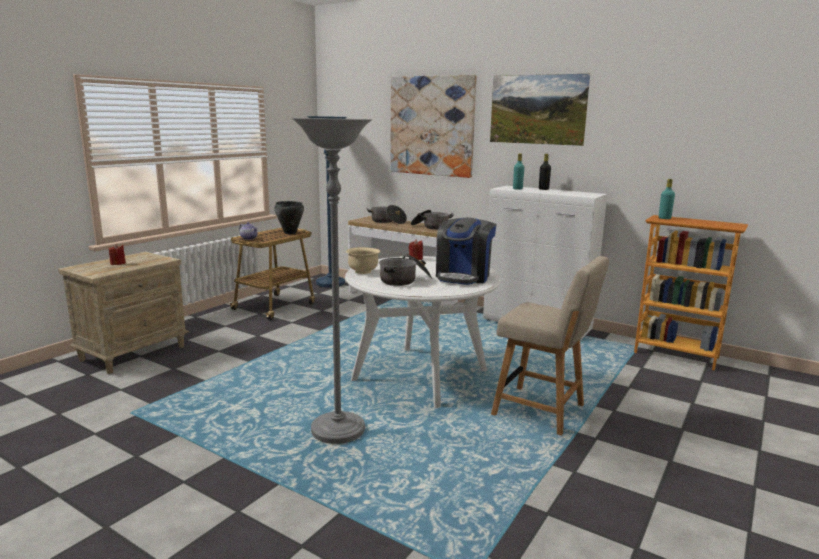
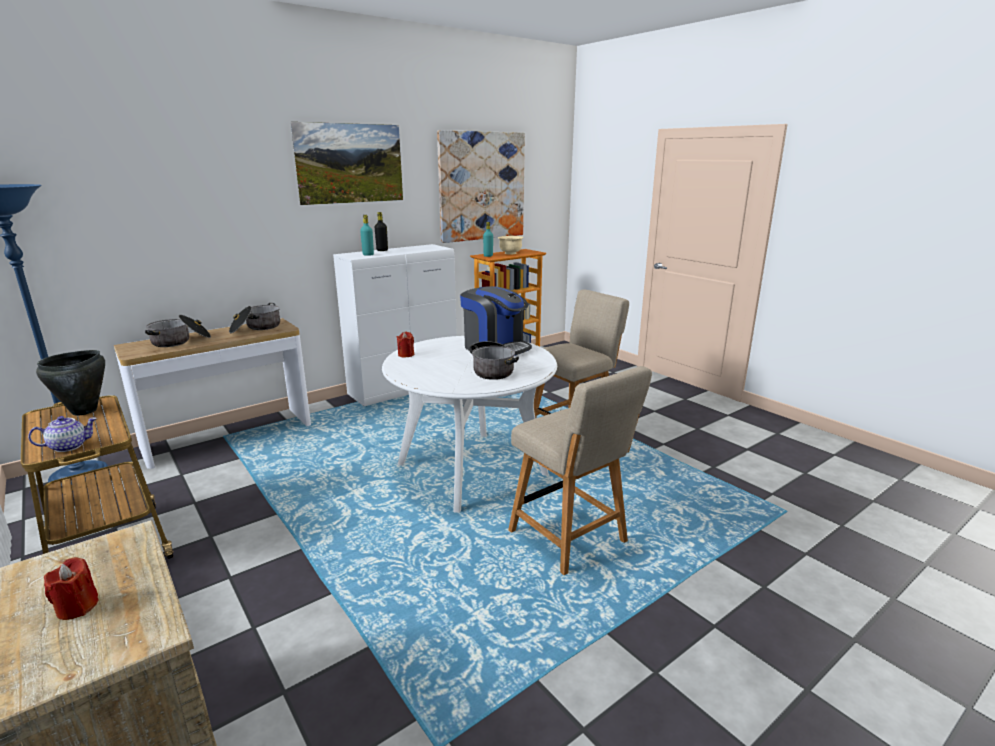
camera: 70 degrees left, 5 degrees up
grey floor lamp [291,118,372,444] -> beige chair [508,366,652,575]
beige bowl [346,247,380,274] -> beige bowl moved to [498,236,523,254]
picture [390,75,477,178] -> picture moved to [437,130,525,243]

